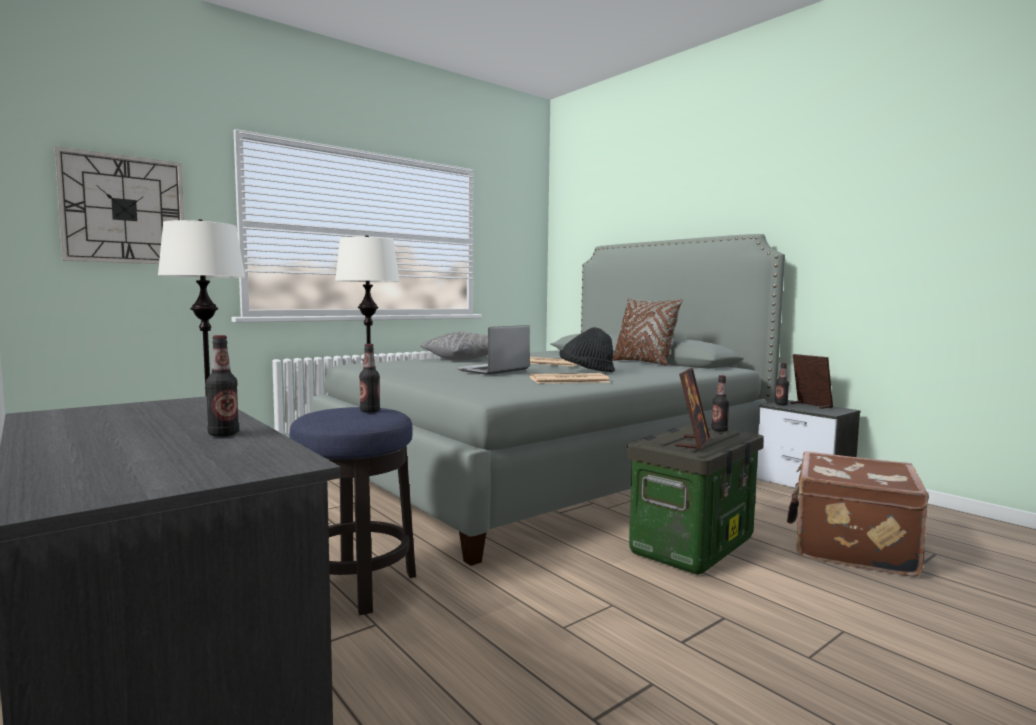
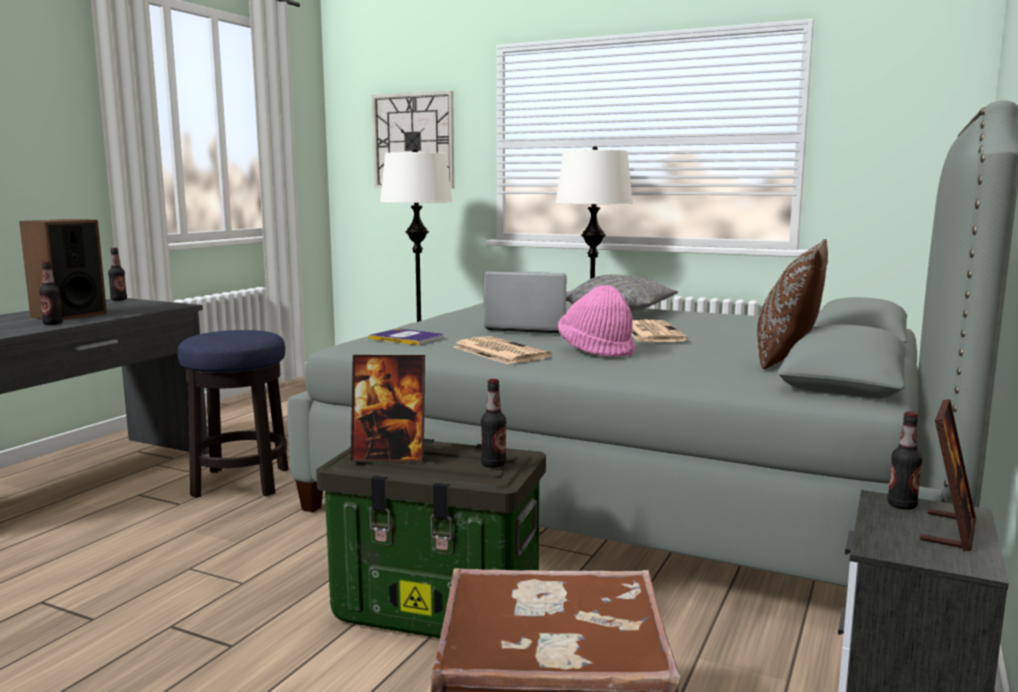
camera: 65 degrees right, 5 degrees up
bottle [359,344,380,413] -> bottle moved to [108,248,127,301]
black hat [560,327,615,372] -> pink hat [558,285,636,358]
none -> speaker [19,219,107,320]
none -> book [369,329,443,345]

